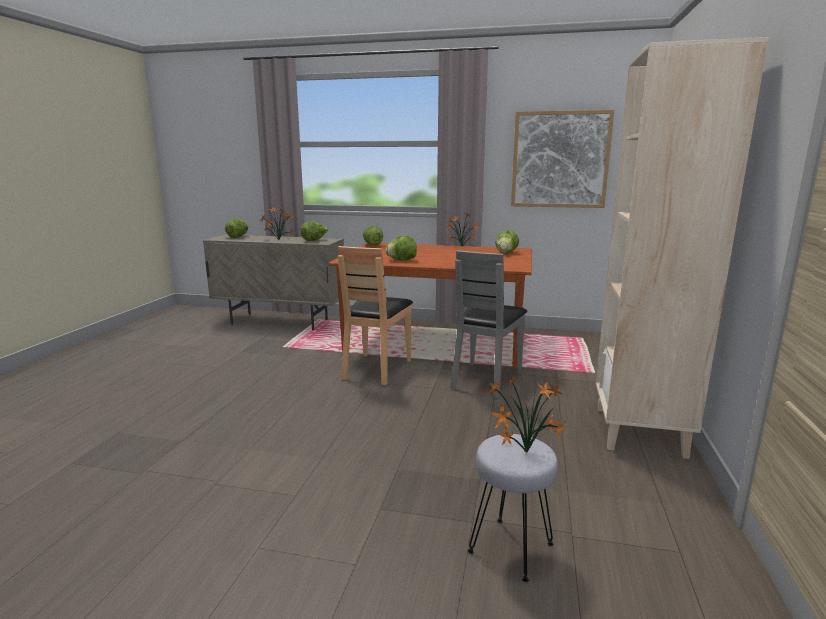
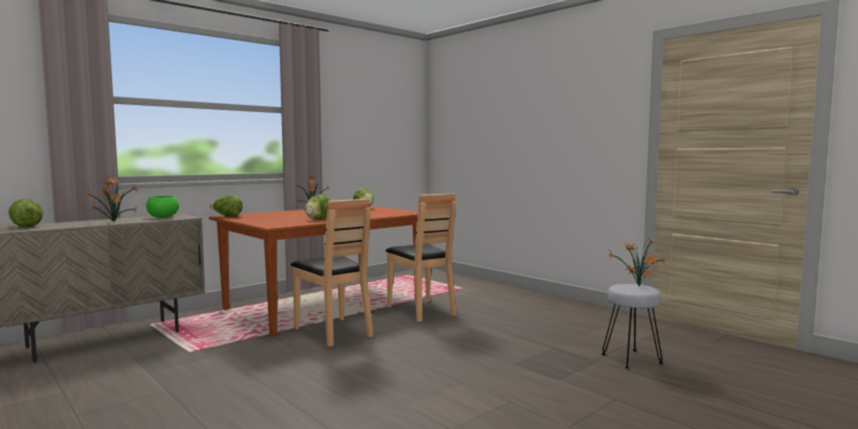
camera: 55 degrees left, 10 degrees down
lettuce [301,221,328,241] -> green bowl [146,196,179,218]
grey chair [450,250,527,398] -> brown chair [385,193,457,322]
picture [511,110,614,208] -> none
beige bookcase [595,37,769,459] -> none

